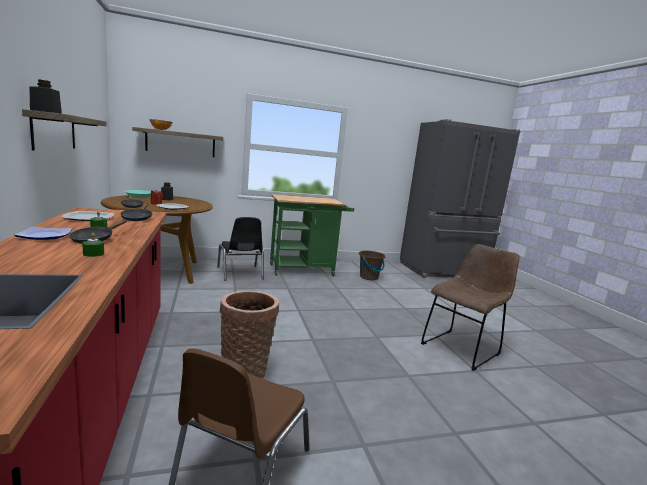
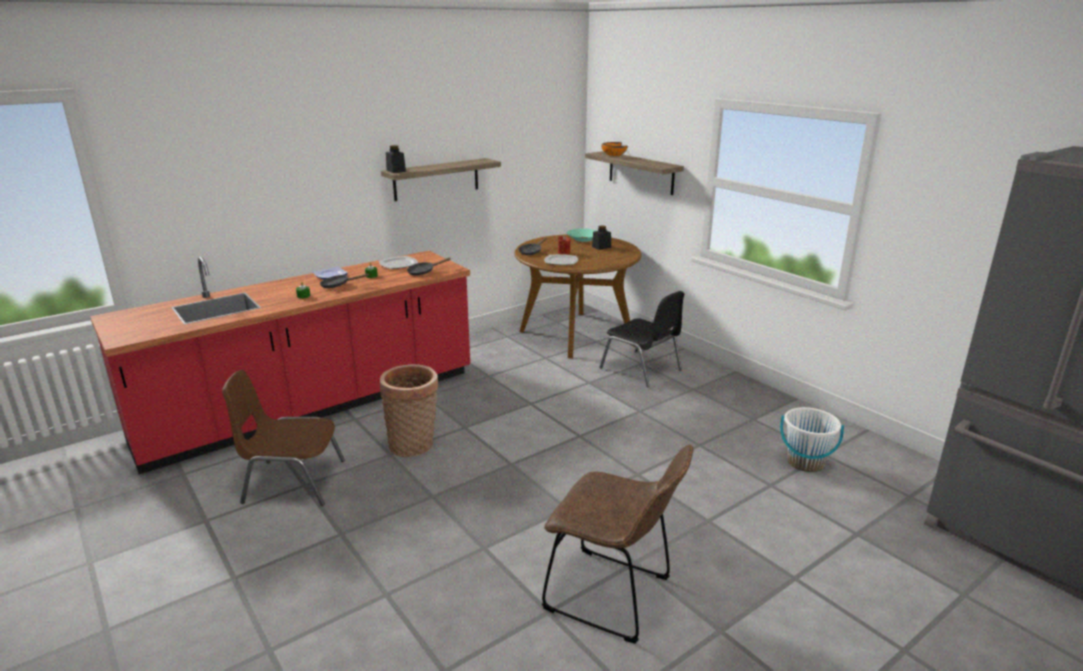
camera: 70 degrees right, 10 degrees up
black chair [217,217,264,281] -> black chair turned 90 degrees counterclockwise [599,291,684,387]
green cart [270,194,354,276] -> none
brown bucket [359,251,385,280] -> white bucket [780,407,844,472]

